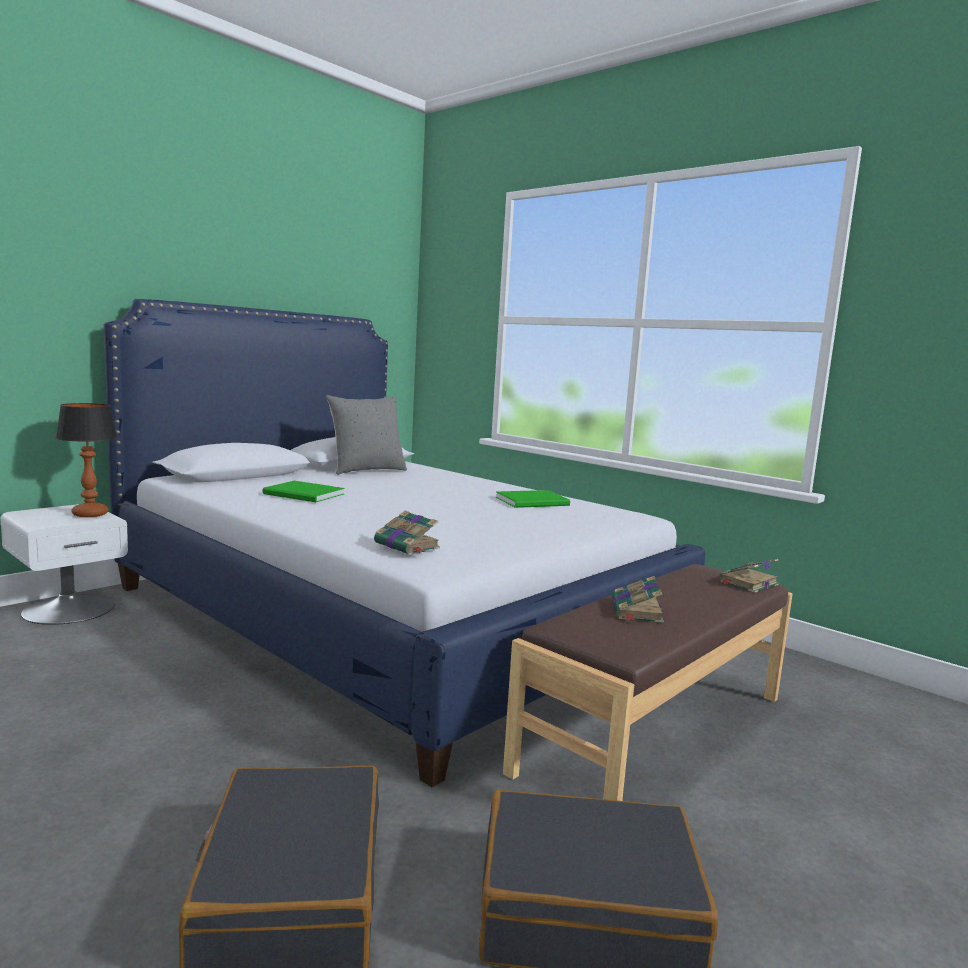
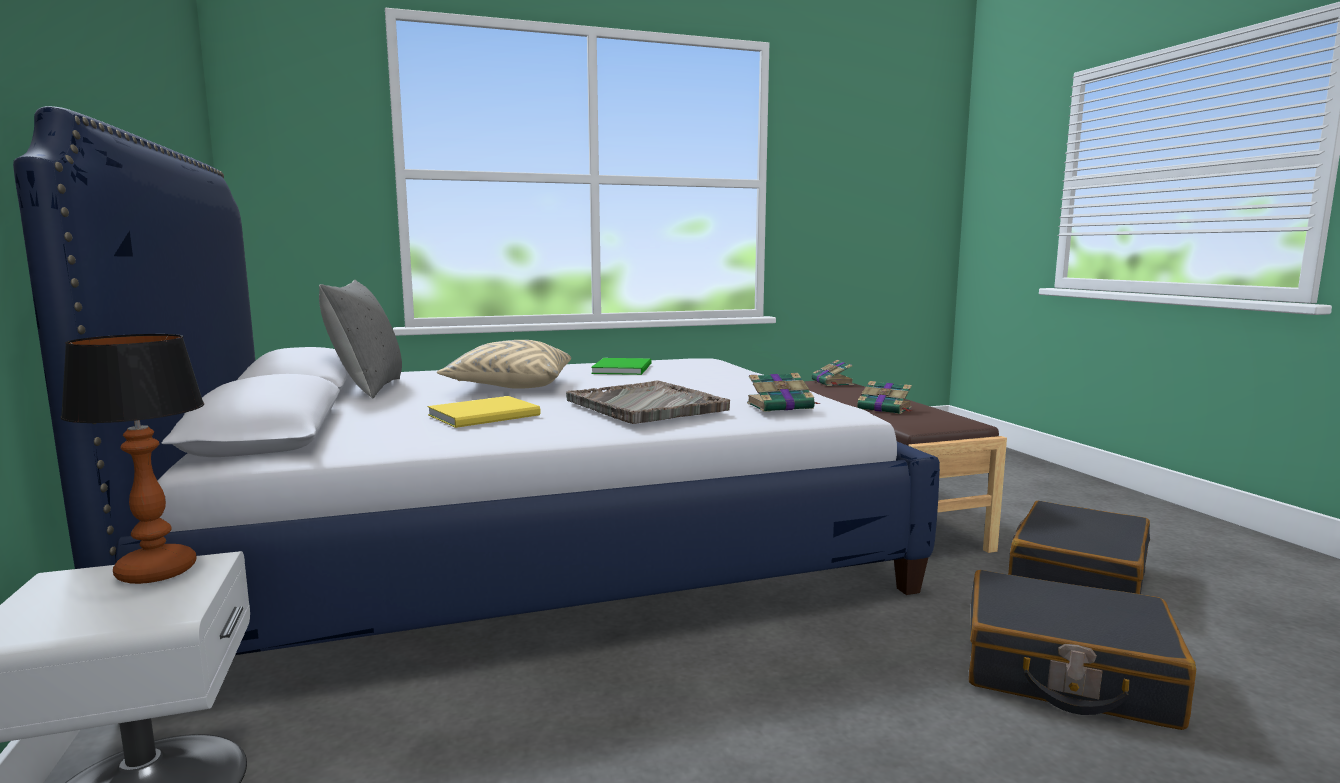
camera: 60 degrees left, 0 degrees up
green book [263,481,345,502] -> yellow book [427,396,541,428]
none -> beige pillow [437,340,571,389]
none -> grey tray [566,380,730,424]

